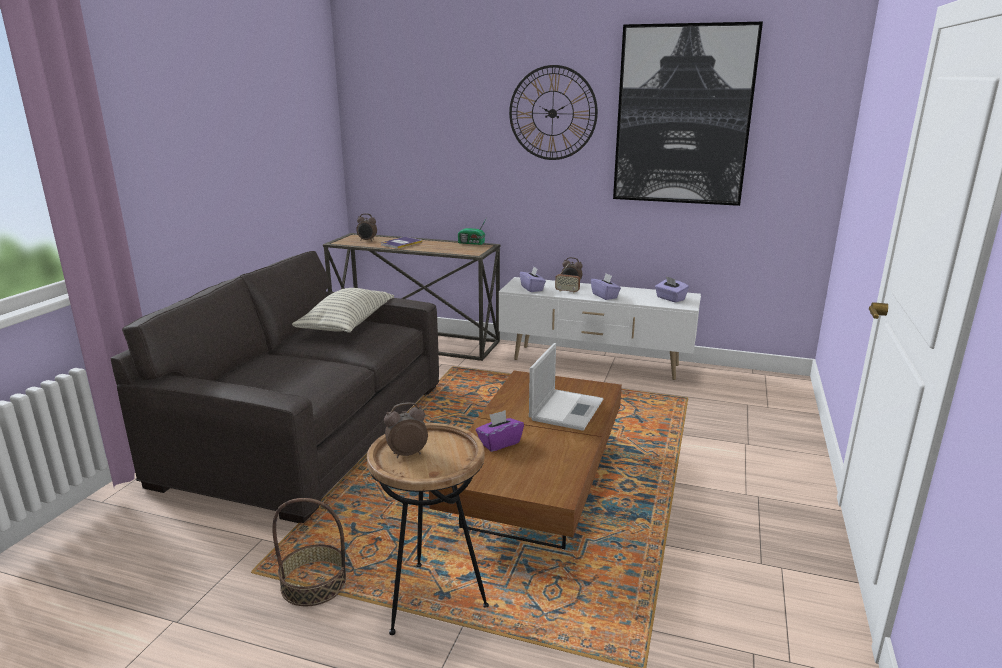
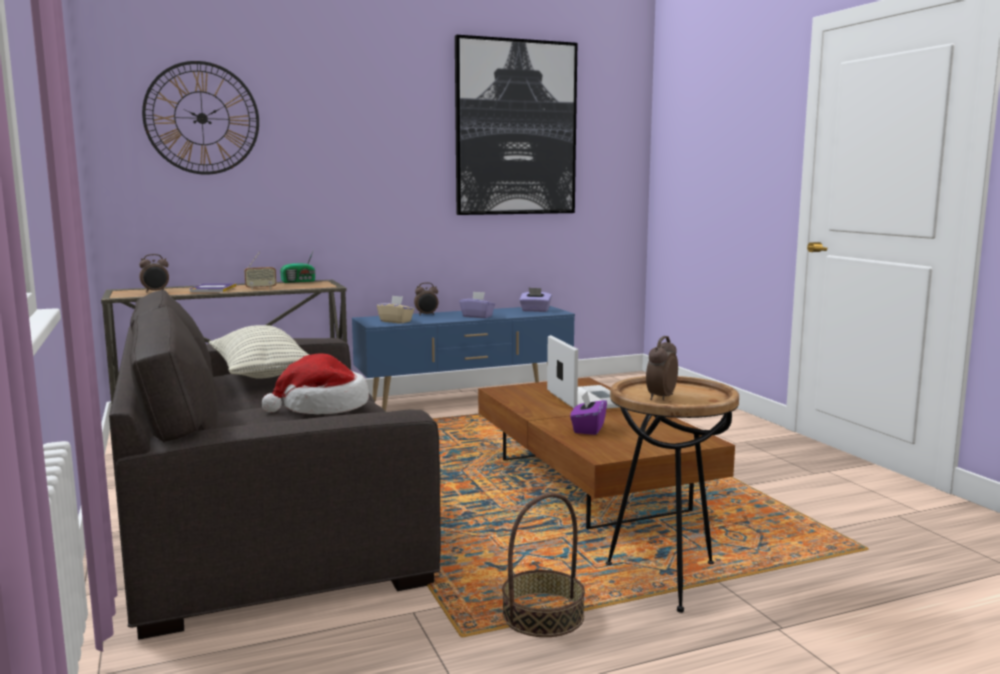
camera: 40 degrees left, 10 degrees down
white tv stand [499,277,701,380] -> blue tv stand [352,306,575,411]
wall clock [509,65,598,160] -> wall clock moved to [142,61,259,175]
purple tissue box [520,267,546,292] -> beige tissue box [377,295,414,324]
radio [555,262,580,293] -> radio moved to [244,252,277,289]
none -> hat [262,353,369,414]

